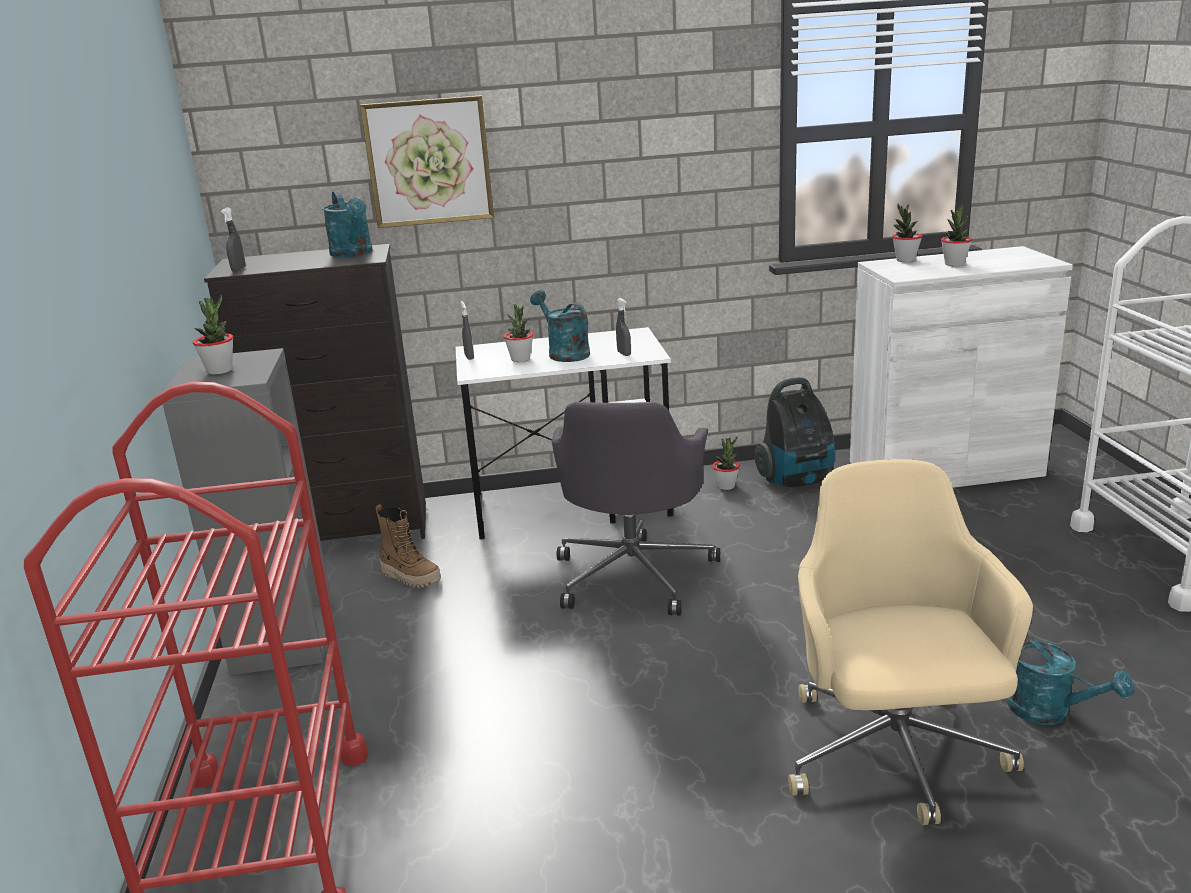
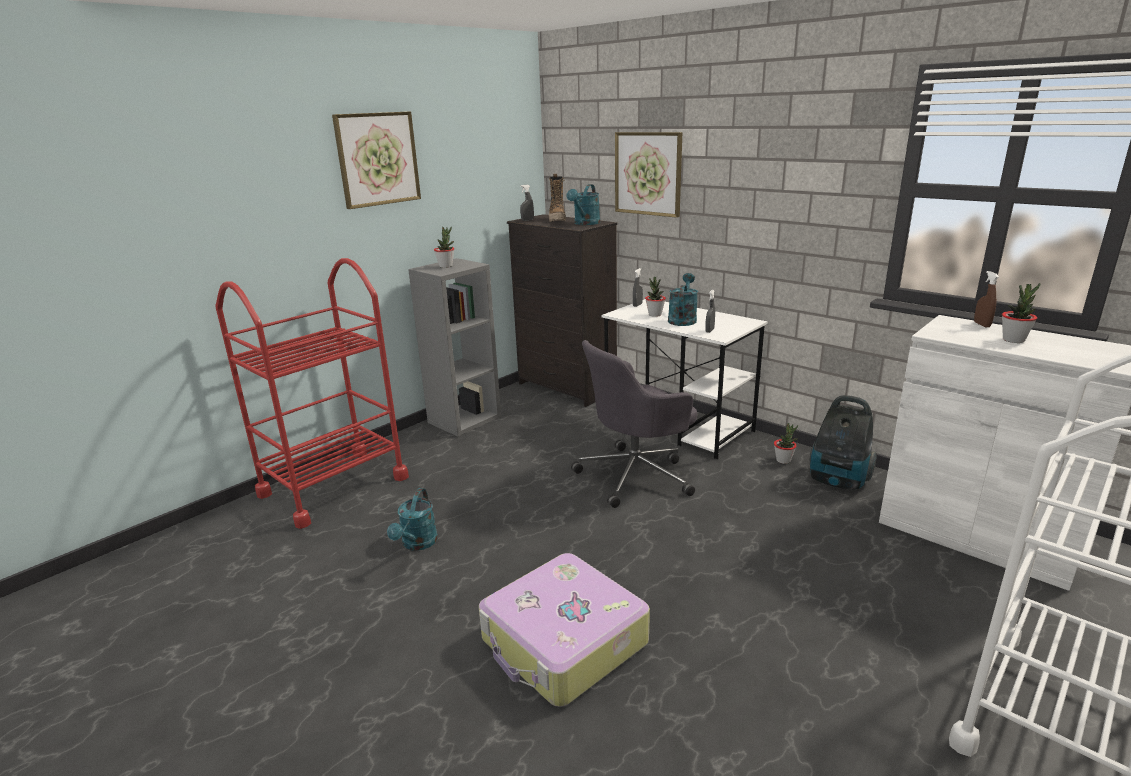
camera: 50 degrees right, 0 degrees up
boot [376,504,441,588] -> boot moved to [549,174,566,222]
beige office chair [788,459,1033,825] -> suitcase [479,553,650,707]
potted plant [892,204,922,262] -> brown spray bottle [974,271,999,327]
turquoise watering can [1007,634,1134,725] -> turquoise watering can moved to [387,488,438,551]
none -> picture [332,111,421,209]

